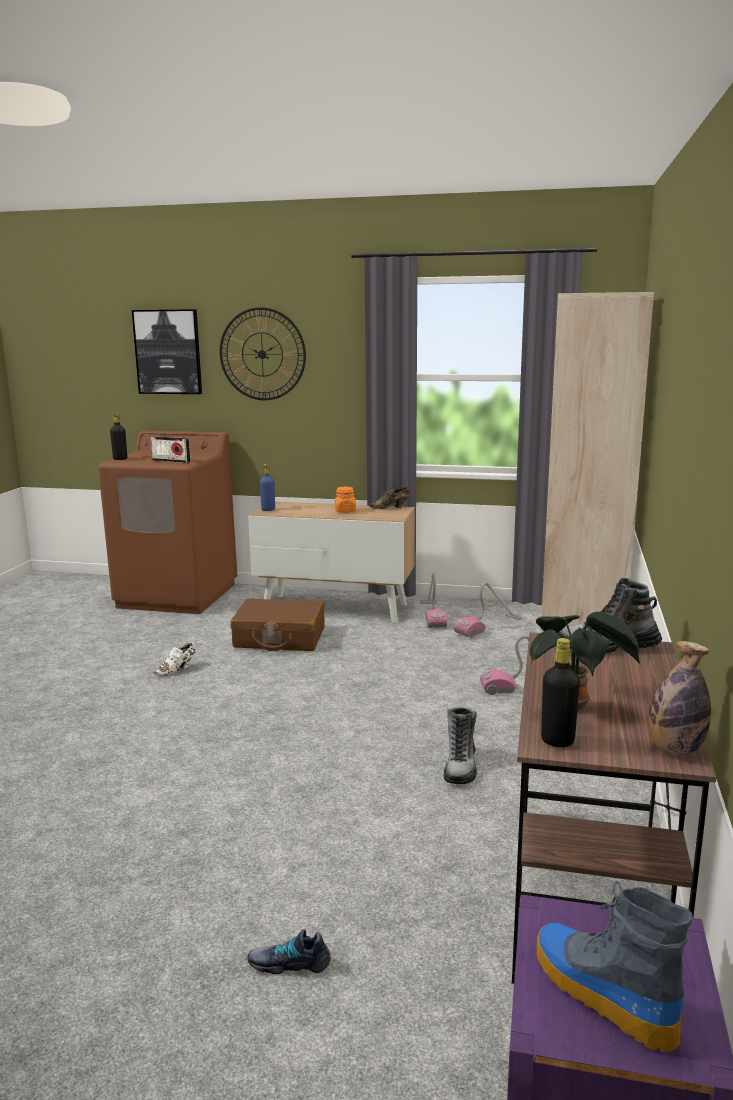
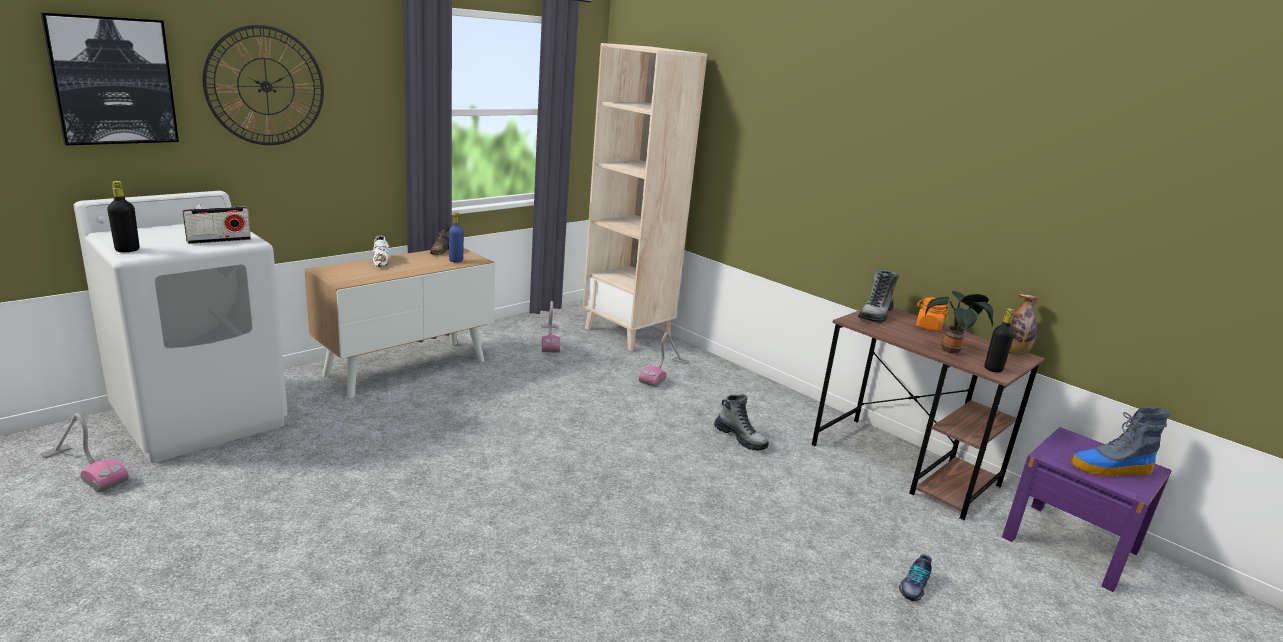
camera: 60 degrees left, 5 degrees up
brown washing machine [98,430,237,614] -> white washing machine [74,191,288,463]
white shoe [153,642,196,677] -> white shoe moved to [372,236,389,267]
brown suitcase [231,598,325,651] -> none
blue bottle [260,464,275,511] -> blue bottle moved to [449,212,464,263]
orange jar [335,487,356,513] -> orange jar moved to [916,297,950,331]
vacuum cleaner [420,573,447,628] -> vacuum cleaner moved to [40,413,129,492]

